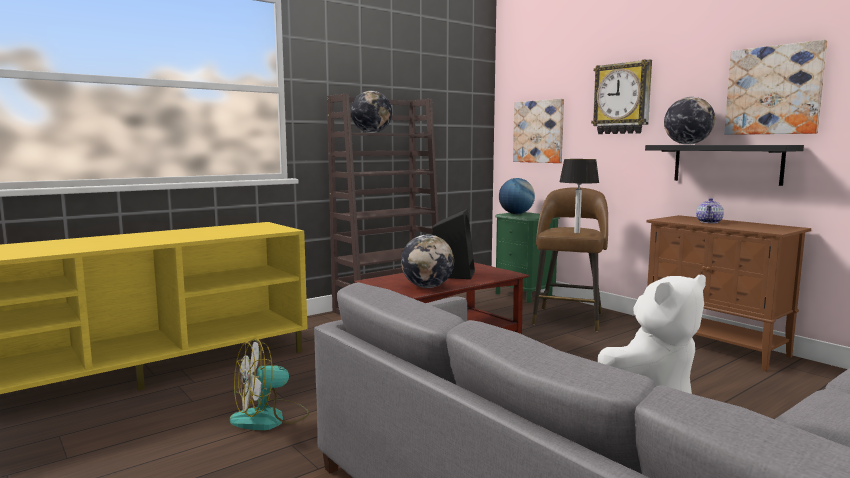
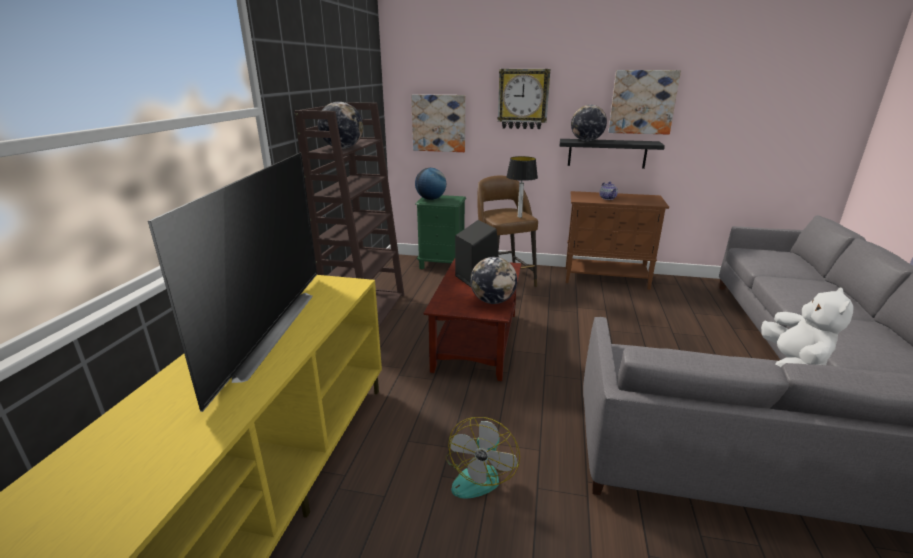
camera: 40 degrees left, 15 degrees up
none -> television [148,153,317,412]

